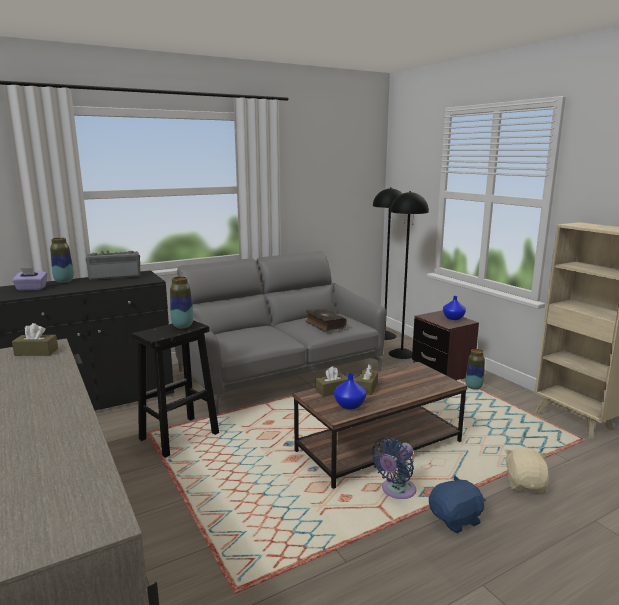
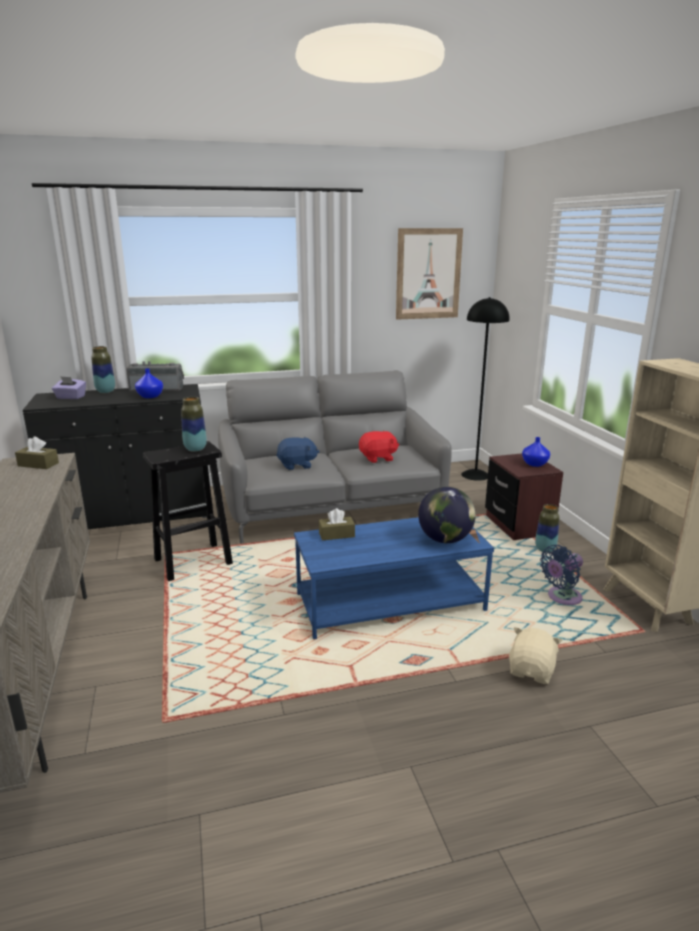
camera: 15 degrees right, 5 degrees up
brown coffee table [293,362,467,489] -> blue coffee table [294,517,494,639]
book [305,309,347,331] -> red plush toy [359,430,399,463]
blue vase [334,374,366,409] -> blue vase moved to [135,368,163,398]
brown tissue box [356,364,378,395] -> none
blue fan [371,437,416,499] -> blue fan moved to [540,545,583,605]
black floor lamp [389,191,429,359] -> none
blue plush toy [429,476,486,533] -> blue plush toy moved to [276,437,320,470]
none -> picture [396,228,463,320]
none -> globe [418,487,476,543]

